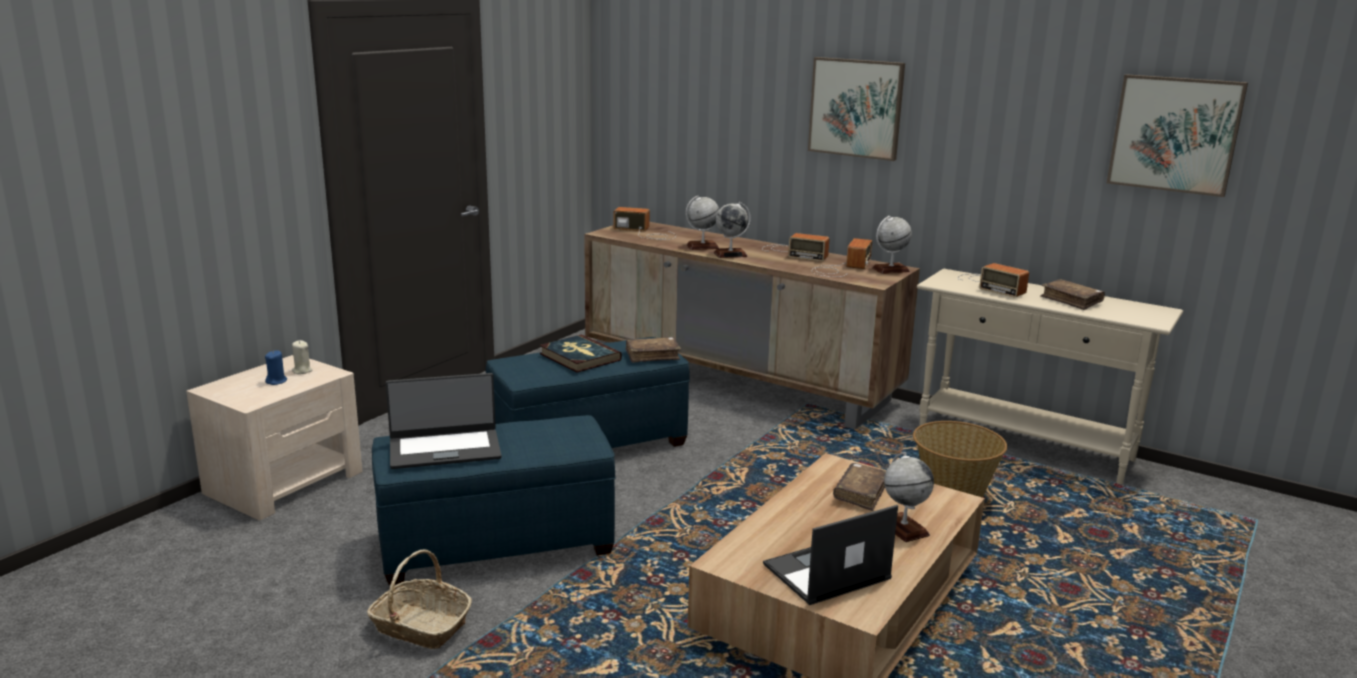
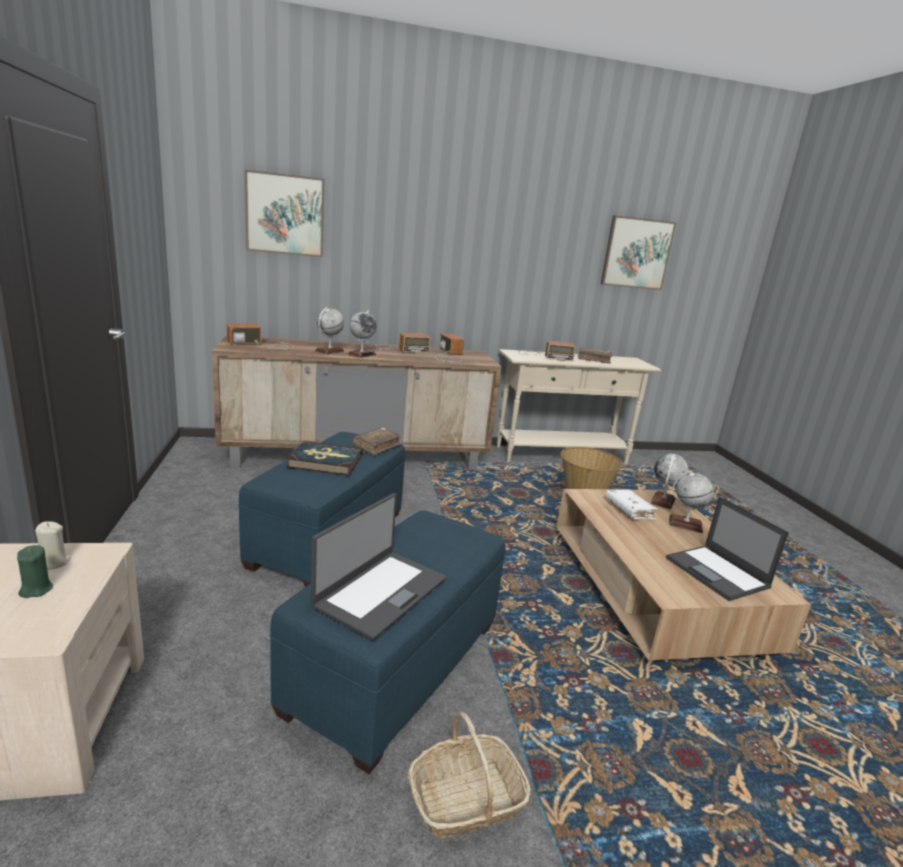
camera: 45 degrees left, 0 degrees up
blue candle [265,350,287,385] -> green candle [17,545,54,598]
laptop [763,505,898,605] -> laptop turned 45 degrees counterclockwise [666,496,789,601]
picture [808,57,905,161] -> picture moved to [245,170,324,257]
brown book [833,463,886,511] -> white book [605,489,658,519]
globe [872,216,912,274] -> globe moved to [650,453,688,510]

